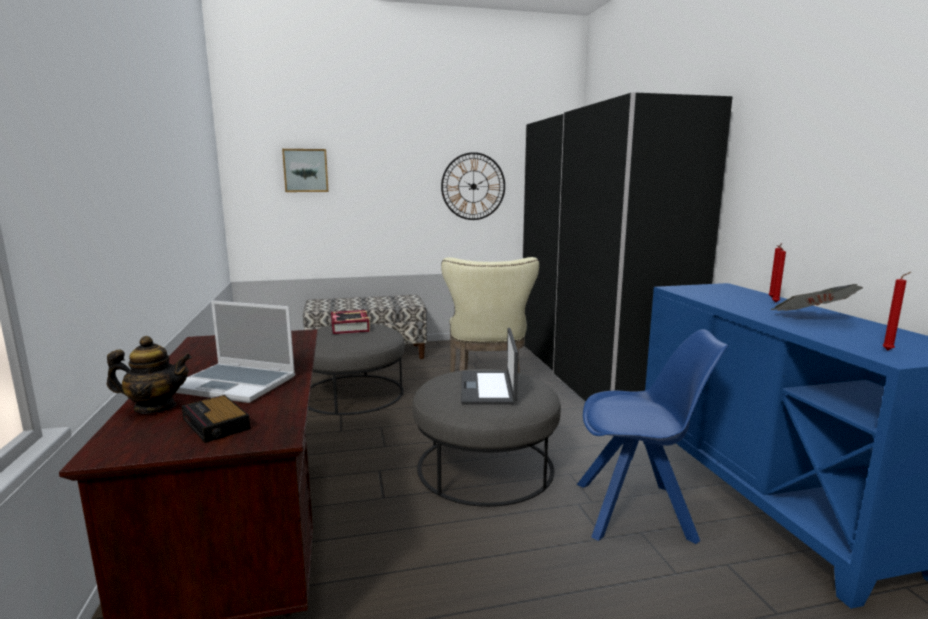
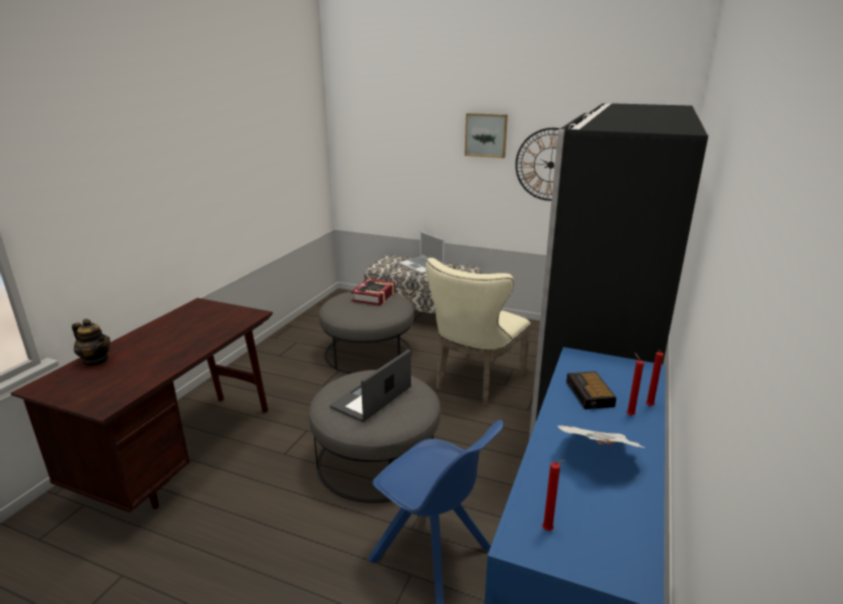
camera: 35 degrees right, 10 degrees up
laptop [176,300,295,403] -> laptop moved to [399,231,444,275]
alarm clock [182,395,251,443] -> alarm clock moved to [566,371,616,409]
picture [282,149,329,192] -> picture moved to [465,113,508,158]

